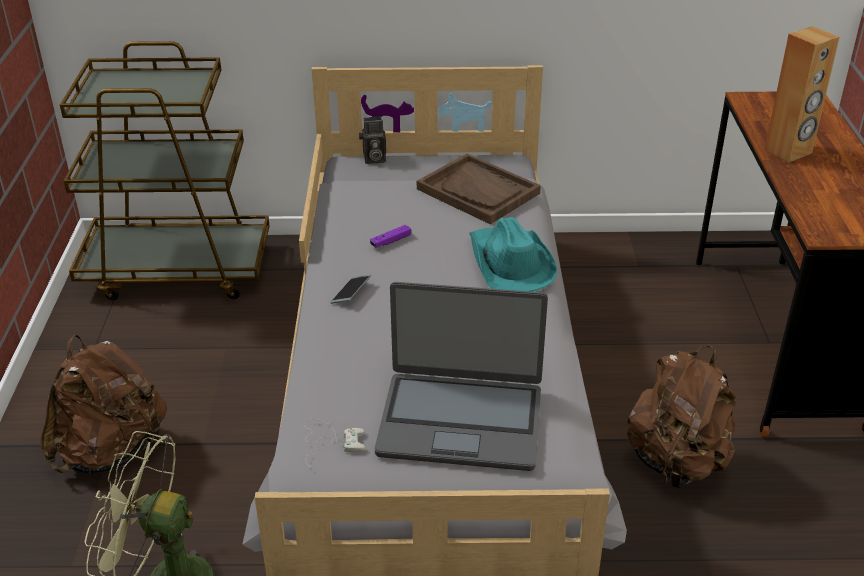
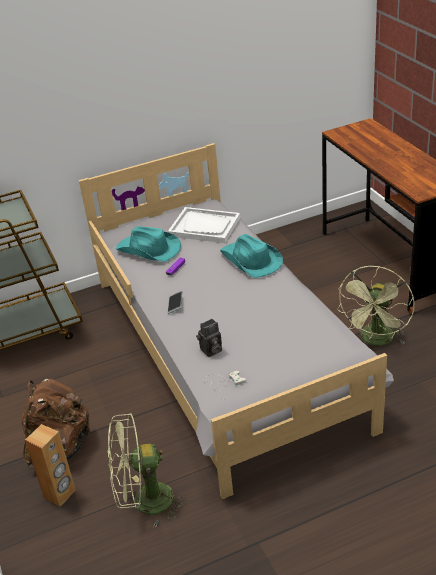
camera: 20 degrees left, 0 degrees up
camera [359,116,386,164] -> camera moved to [196,319,222,357]
laptop [375,282,548,471] -> none
brown tray [417,153,541,224] -> white tray [168,207,240,243]
brown backpack [627,345,736,488] -> green fan [337,266,415,346]
brown speaker [765,26,840,162] -> brown speaker moved to [25,424,76,507]
none -> turquoise hat [116,226,181,262]

